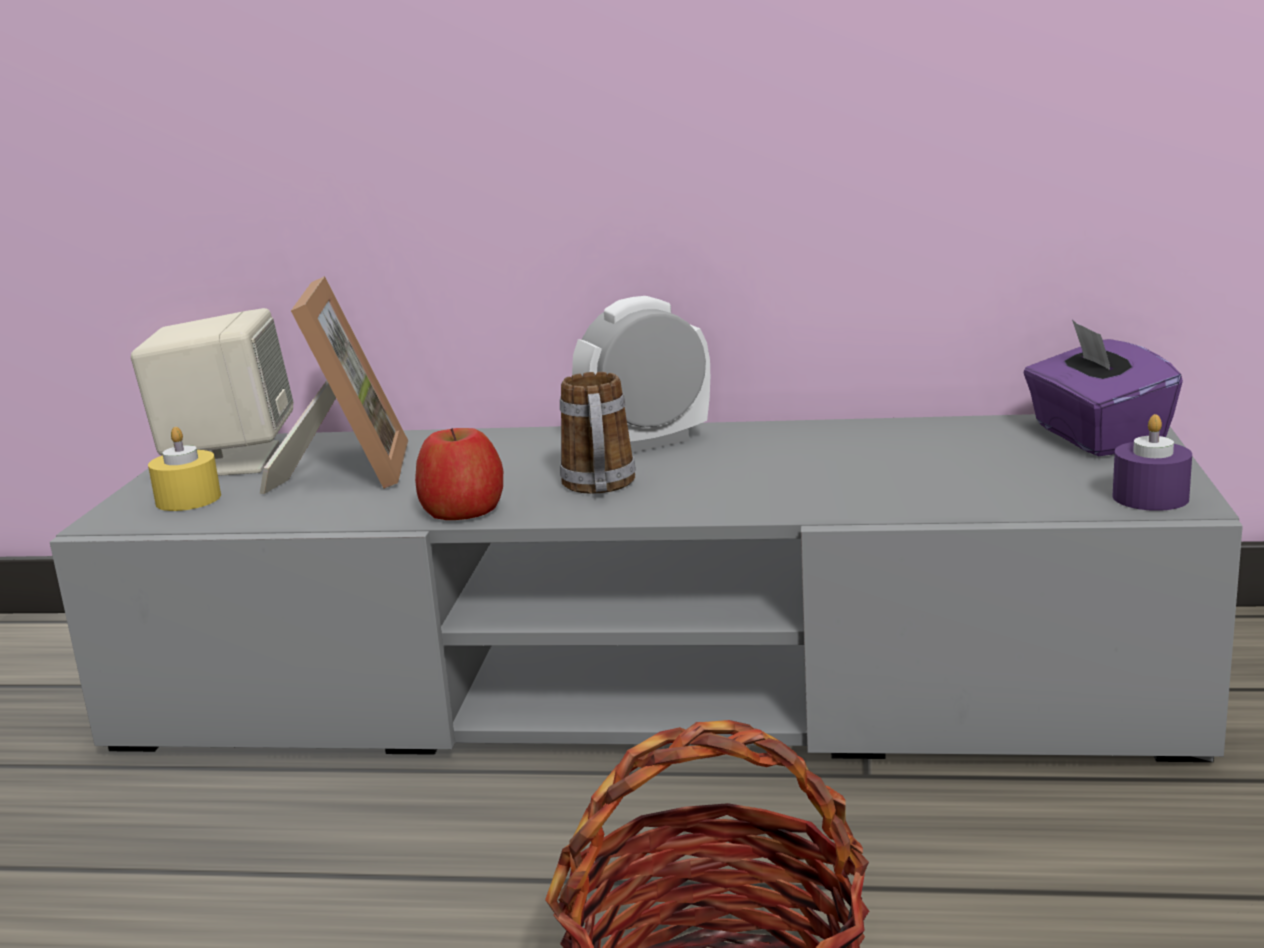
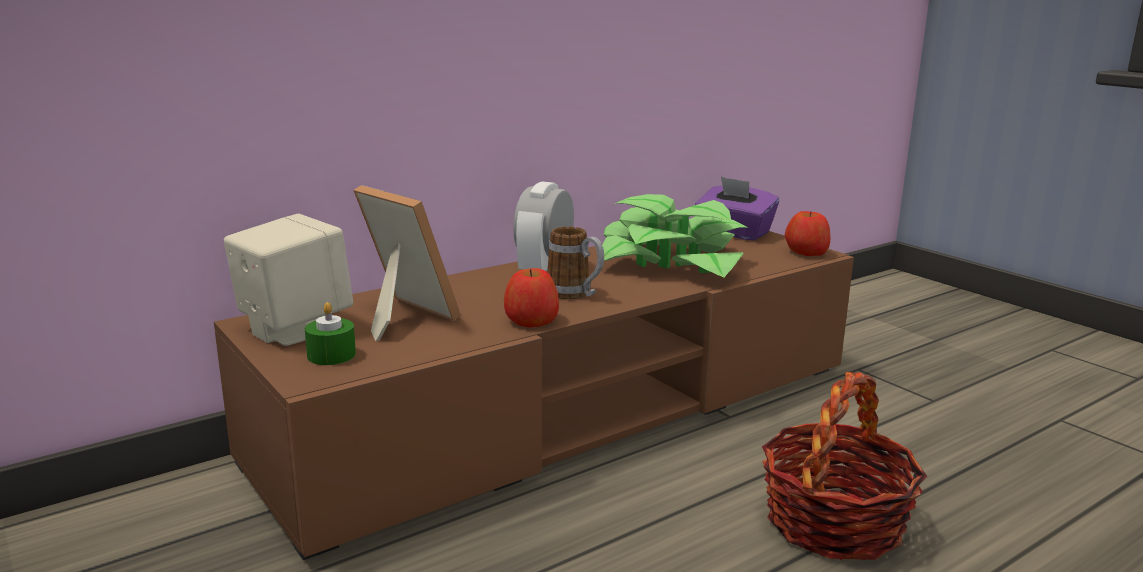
camera: 45 degrees left, 0 degrees up
grey tv stand [50,414,1243,762] -> brown tv stand [214,231,854,560]
yellow candle [148,427,221,511] -> green candle [305,302,356,365]
purple candle [1112,414,1192,511] -> apple [785,211,831,256]
none -> potted plant [602,194,748,278]

